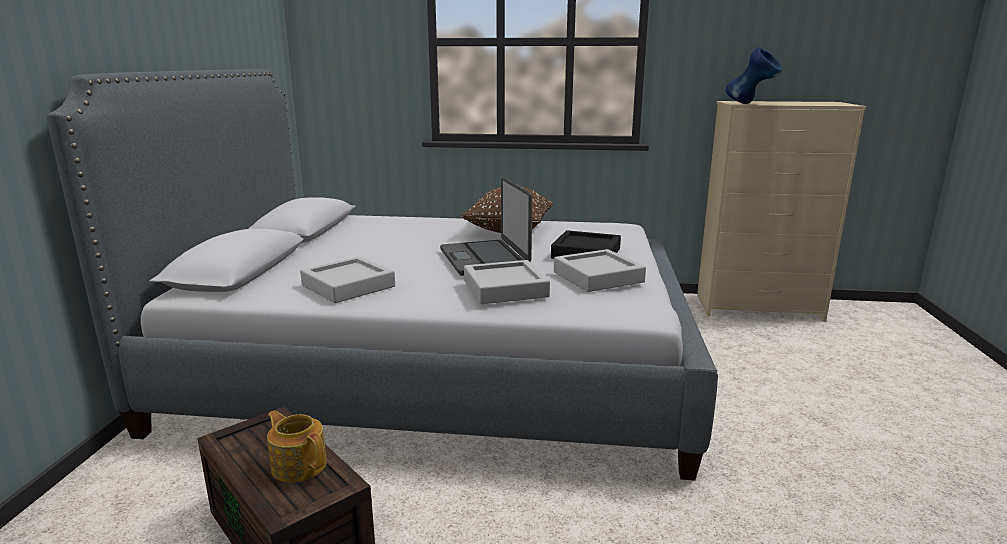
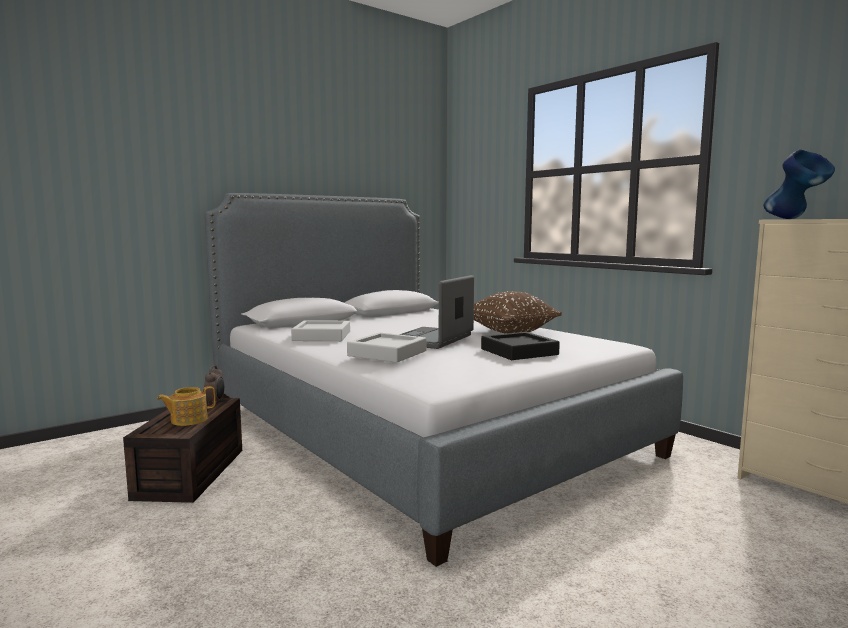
camera: 45 degrees right, 10 degrees down
teapot [267,411,327,483] -> teapot turned 120 degrees counterclockwise [157,386,215,426]
grey tray [554,249,646,292] -> none
none -> alarm clock [204,365,224,405]

